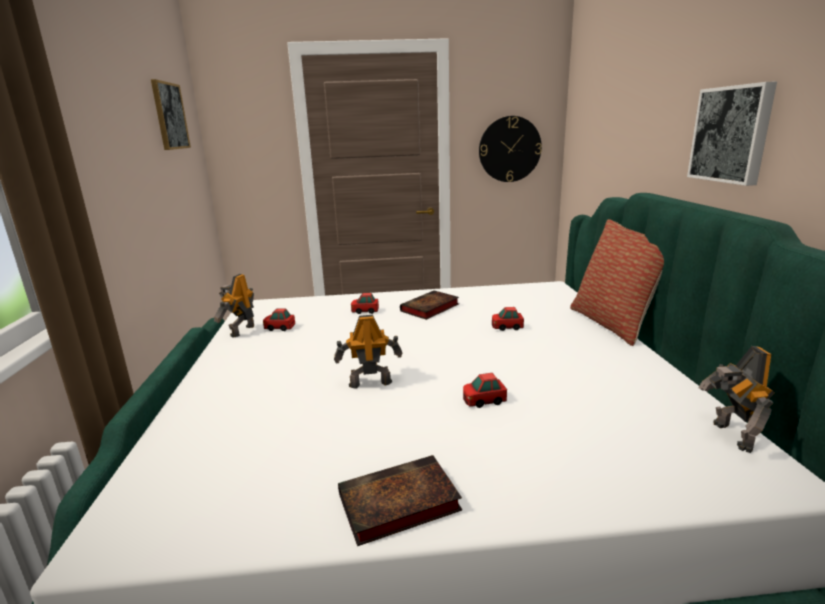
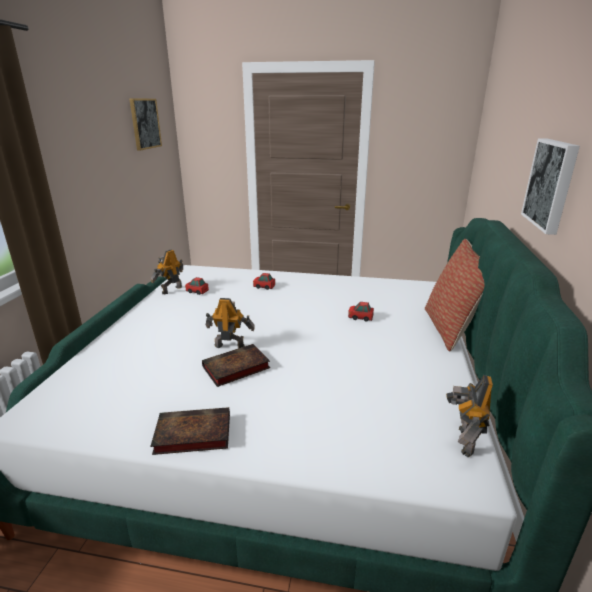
camera: 15 degrees right, 5 degrees up
book [400,291,459,320] -> book moved to [202,344,270,387]
toy car [463,373,507,408] -> none
wall clock [479,116,542,182] -> none

